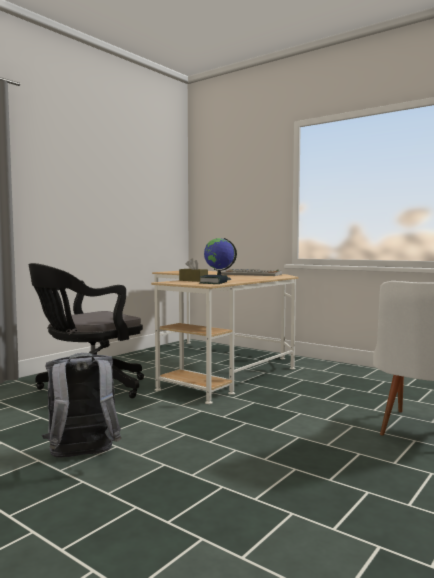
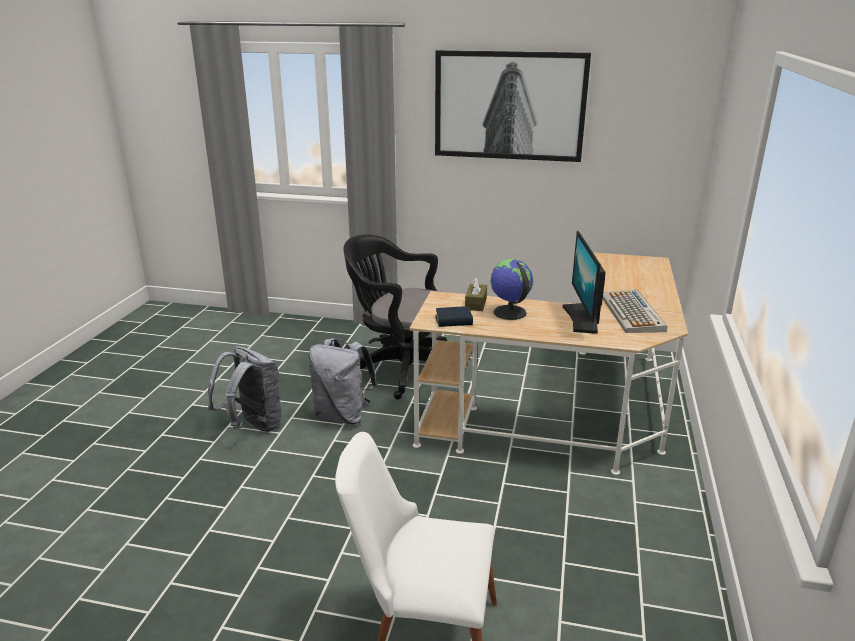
camera: 65 degrees right, 20 degrees up
none -> grey backpack [308,338,378,424]
none -> picture [435,50,591,162]
none -> monitor [562,231,605,334]

